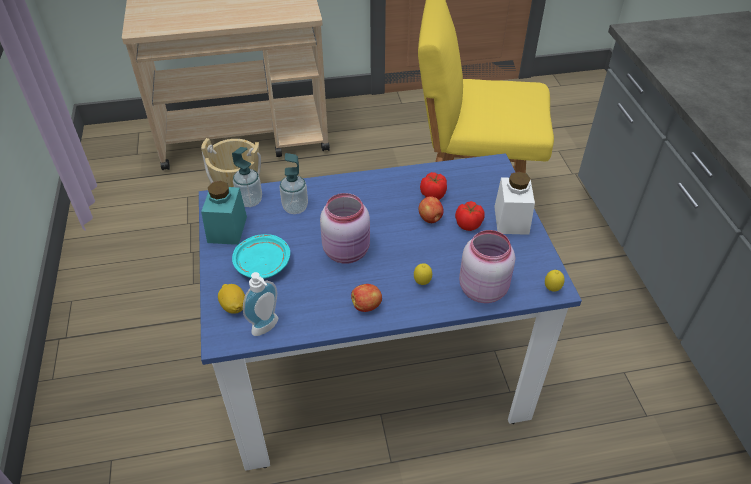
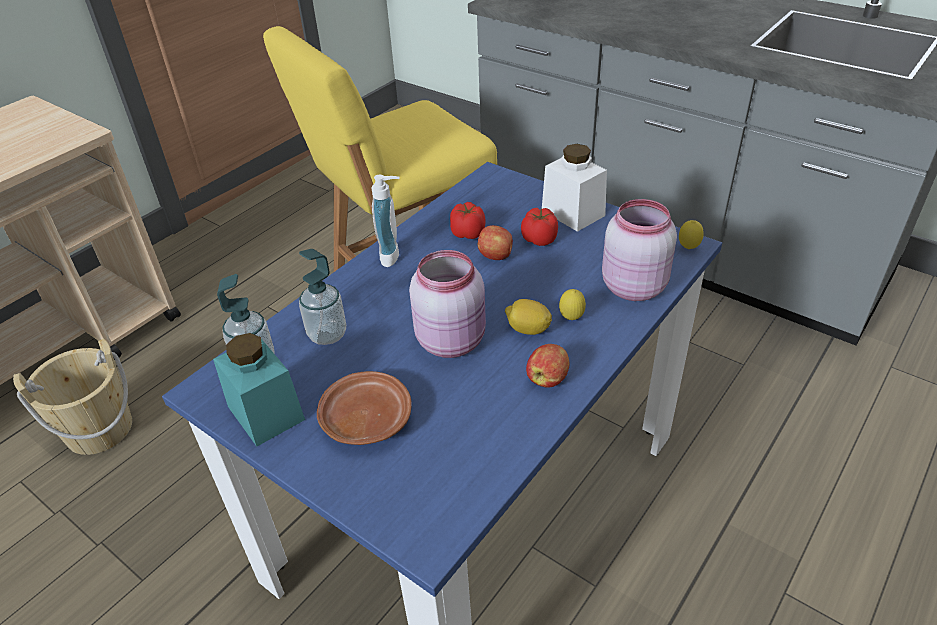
camera: 40 degrees left, 5 degrees down
lemon [218,284,245,314] -> lemon moved to [505,299,552,335]
turquoise plate [232,234,290,279] -> brown plate [317,371,412,445]
soap dispenser [243,272,278,336] -> soap dispenser moved to [371,174,399,267]

